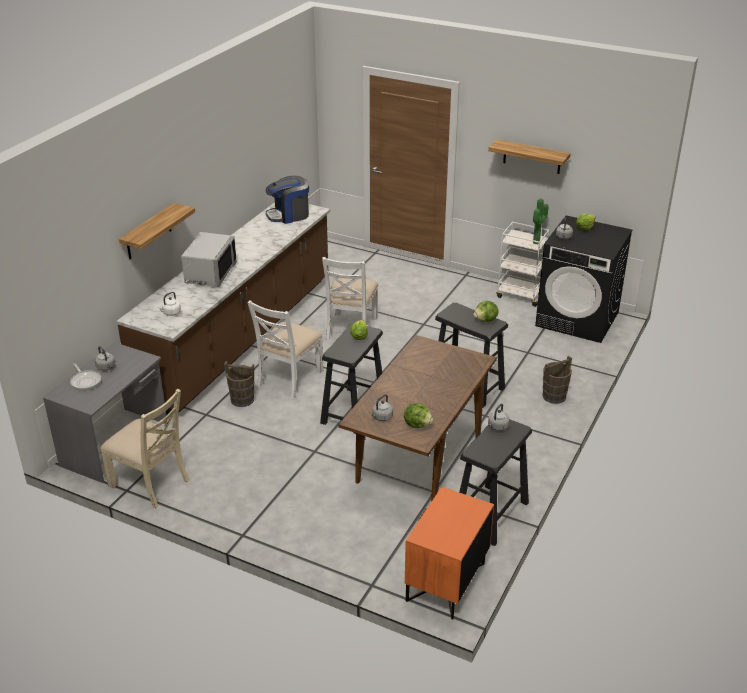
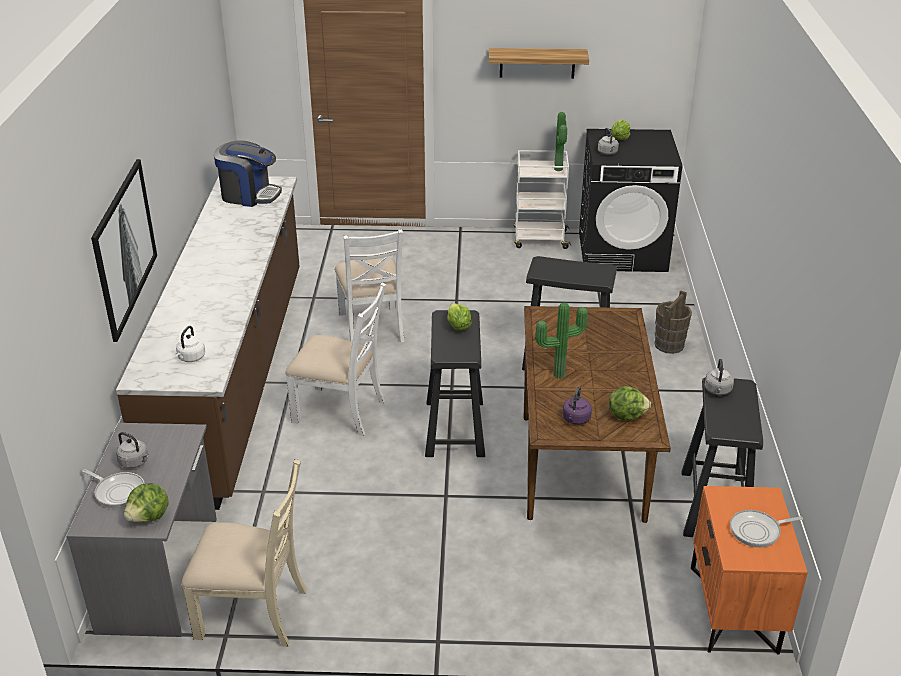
camera: 25 degrees left, 0 degrees up
shelf [119,203,195,259] -> picture [91,159,157,342]
grey microwave [181,232,237,287] -> none
brown bucket [224,361,255,407] -> none
white chair [248,300,323,398] -> white chair turned 75 degrees counterclockwise [285,282,386,436]
coffee machine [266,176,309,224] -> coffee machine turned 120 degrees counterclockwise [214,141,282,207]
grey kettle [370,394,393,421] -> purple kettle [562,387,592,425]
lettuce [473,301,498,322] -> lettuce moved to [124,483,168,522]
none -> potted plant [535,303,588,379]
none -> frying pan [730,510,803,548]

